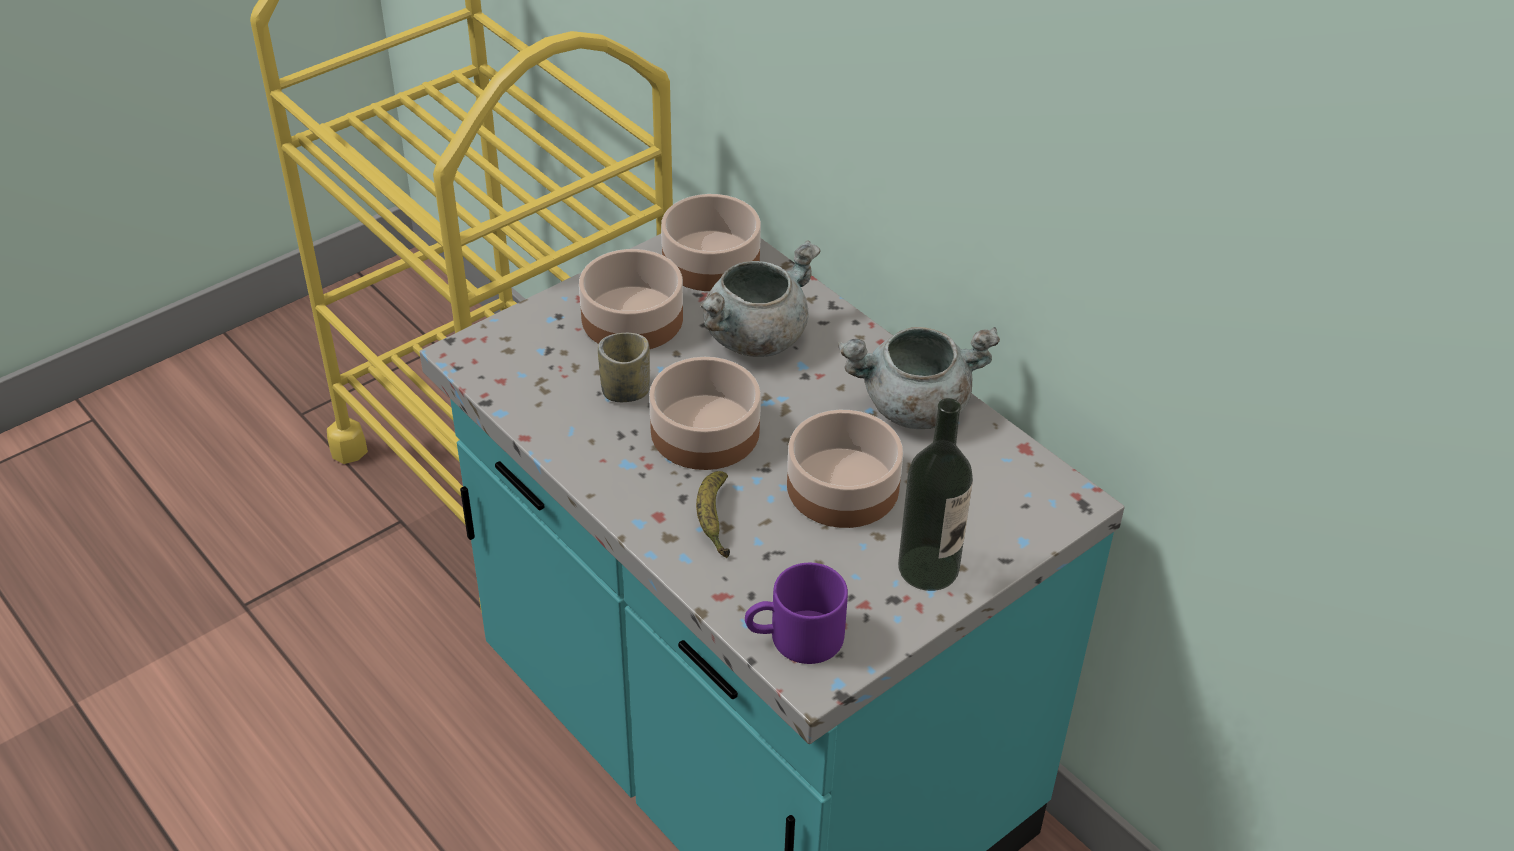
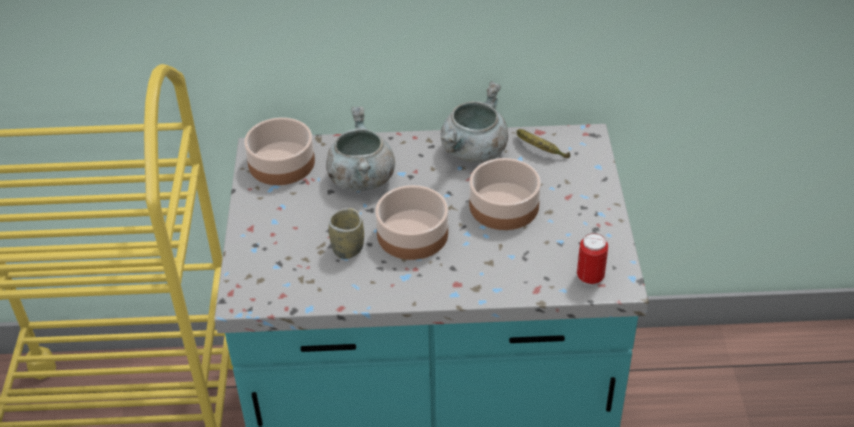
camera: 50 degrees left, 0 degrees up
bowl [579,249,683,349] -> none
banana [696,471,730,558] -> banana moved to [517,129,570,158]
purple mug [745,563,848,664] -> can [577,233,608,286]
bottle [898,398,973,591] -> none

